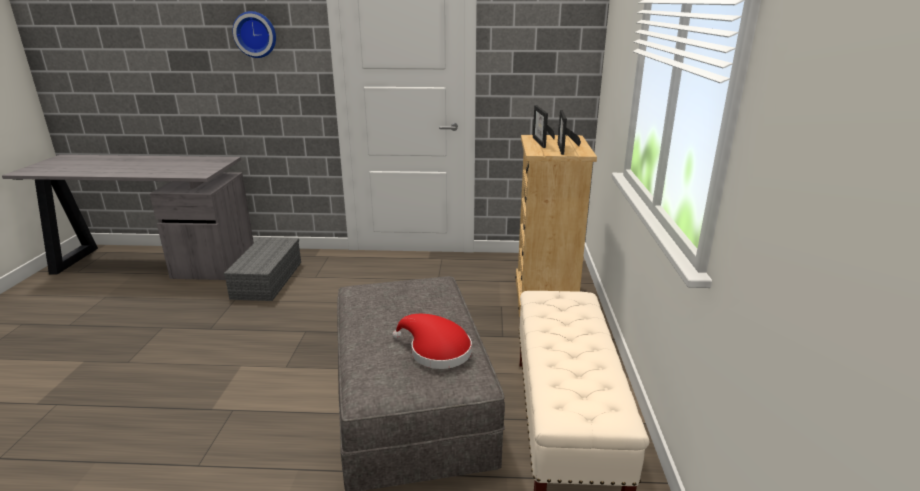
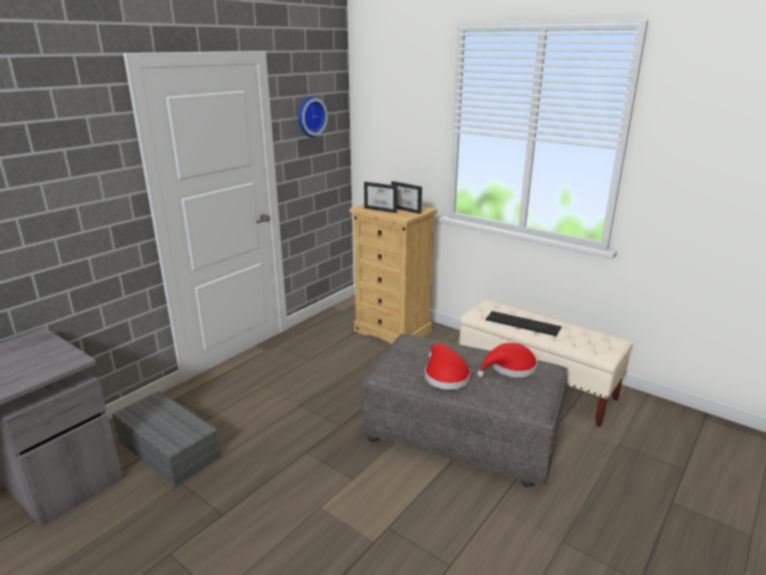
camera: 55 degrees left, 0 degrees up
wall clock [232,11,276,58] -> wall clock moved to [298,96,328,137]
none -> red hat [425,343,471,390]
none -> keyboard [486,311,561,336]

